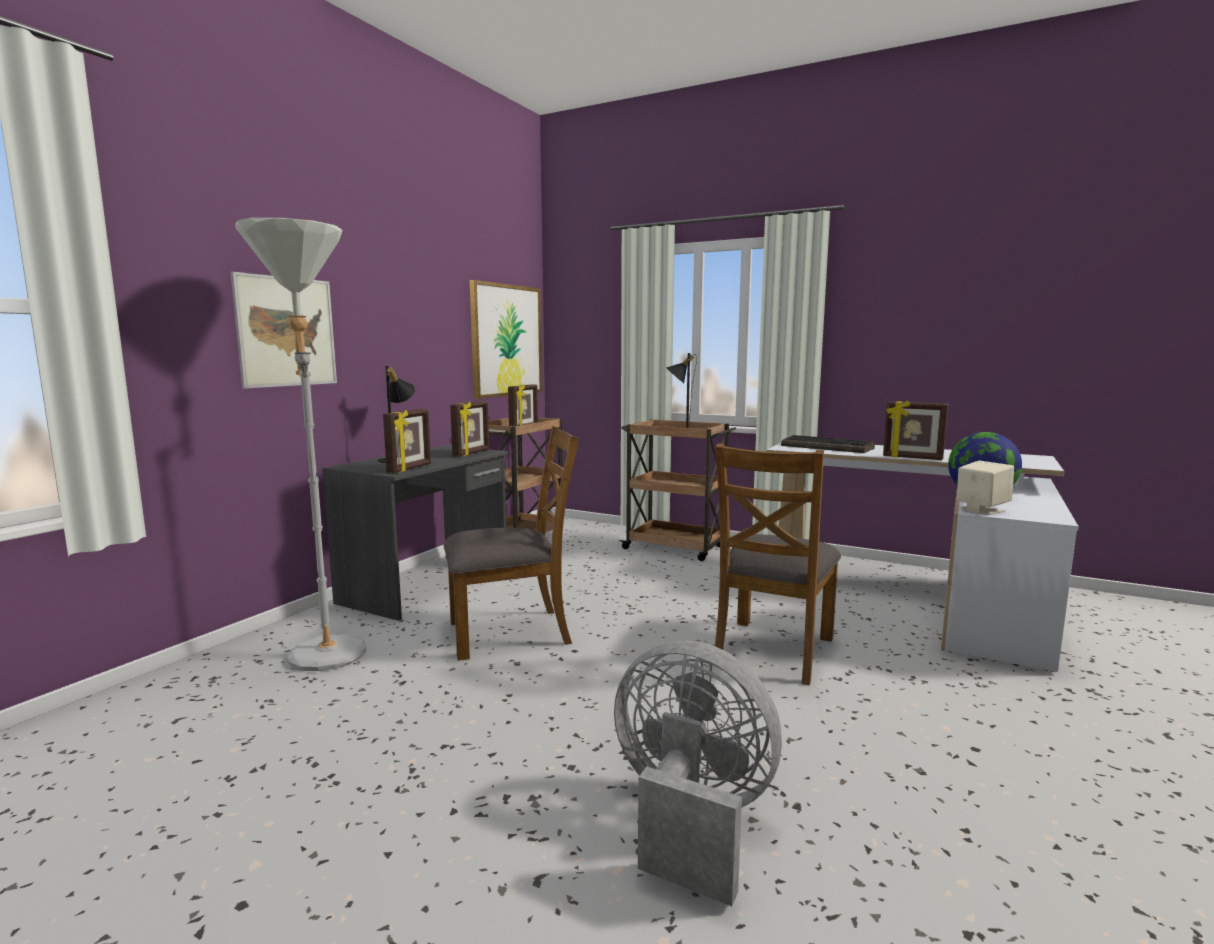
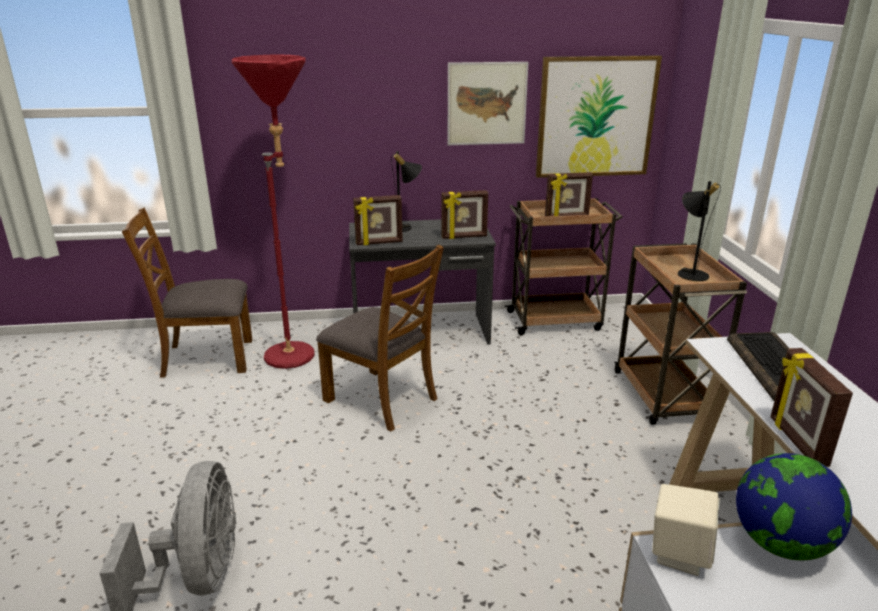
camera: 55 degrees right, 15 degrees up
picture [231,272,337,389] -> picture moved to [448,62,528,145]
grey floor lamp [235,218,366,671] -> red floor lamp [232,55,315,369]
brown chair [715,443,841,686] -> brown chair moved to [122,208,252,378]

